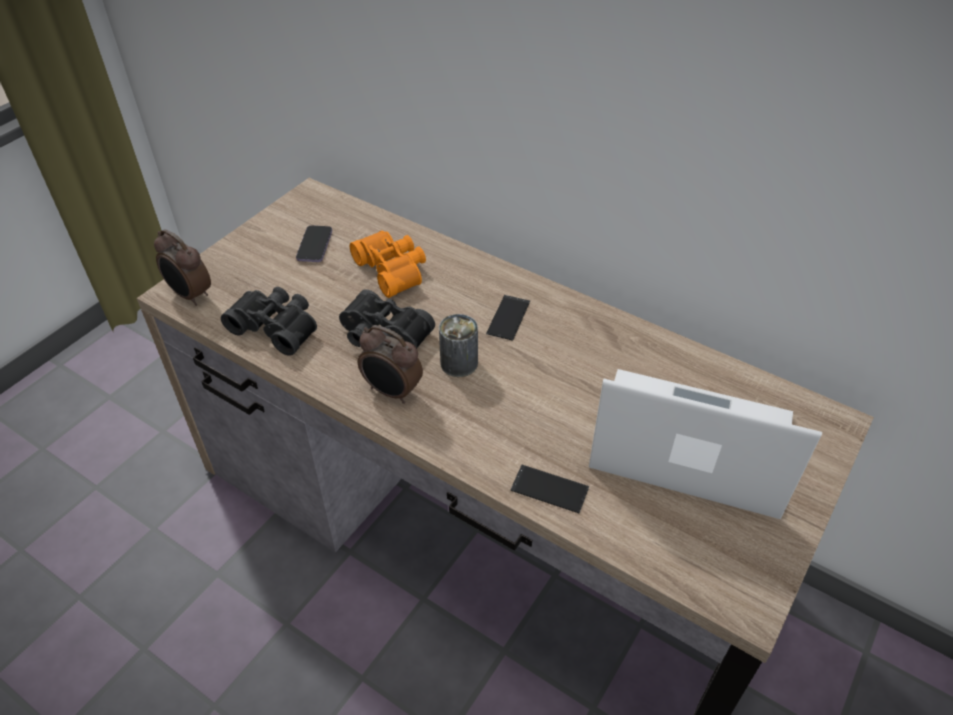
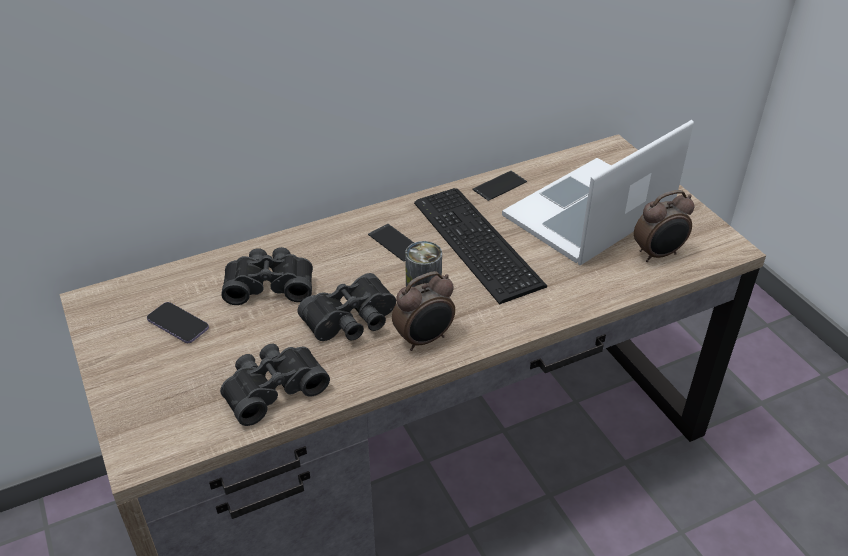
camera: 60 degrees left, 5 degrees down
alarm clock [154,229,211,306] -> alarm clock moved to [634,190,695,262]
orange binoculars [350,231,426,298] -> black binoculars [221,247,313,305]
phone [510,465,589,513] -> phone moved to [472,171,527,201]
none -> keyboard [414,188,547,304]

